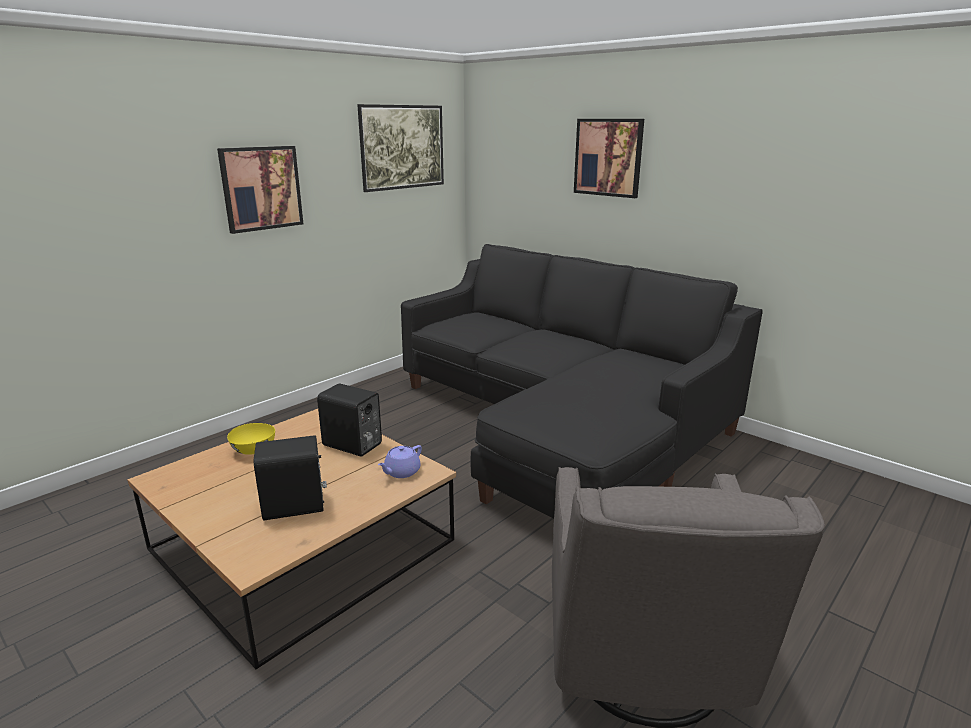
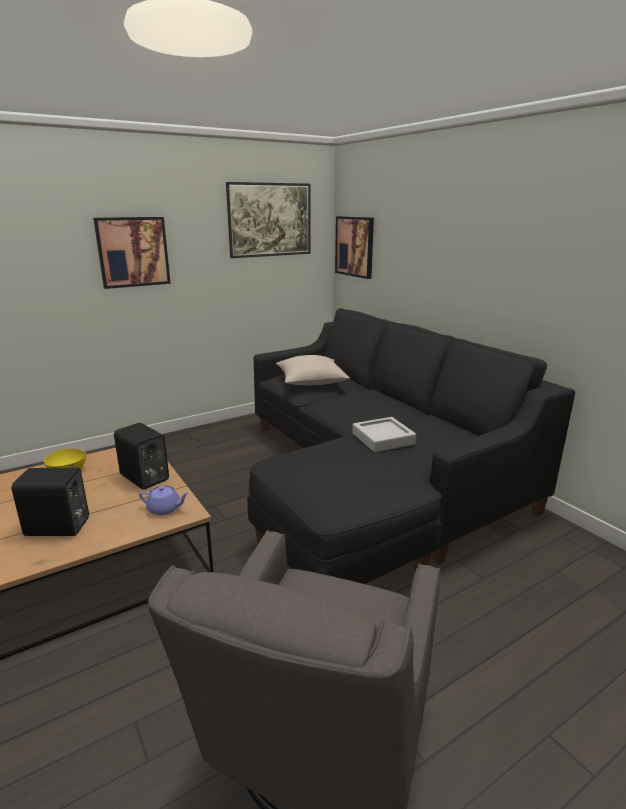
camera: 15 degrees right, 0 degrees up
purple teapot [378,445,422,478] -> purple teapot turned 135 degrees counterclockwise [139,486,189,515]
picture [574,119,644,198] -> picture moved to [335,216,374,279]
none -> beige pillow [276,355,350,385]
none -> grey tray [352,417,416,452]

